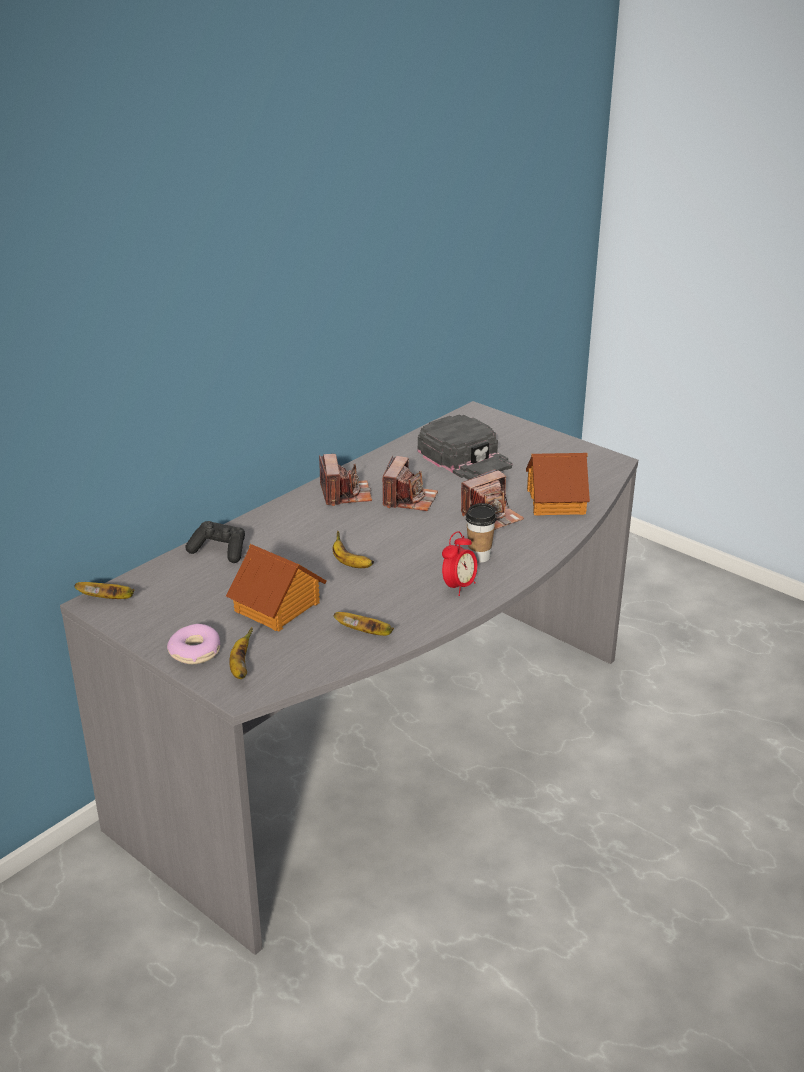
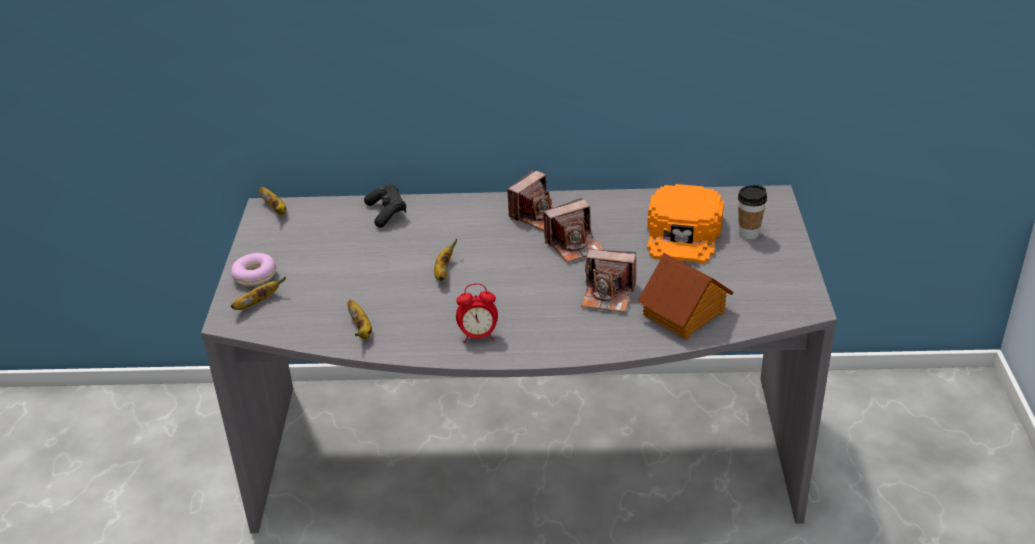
camera: 50 degrees right, 5 degrees up
toy house [226,544,326,632] -> none
black cap [418,414,512,480] -> orange cap [647,184,724,264]
cup [466,503,496,563] -> cup moved to [738,185,767,239]

